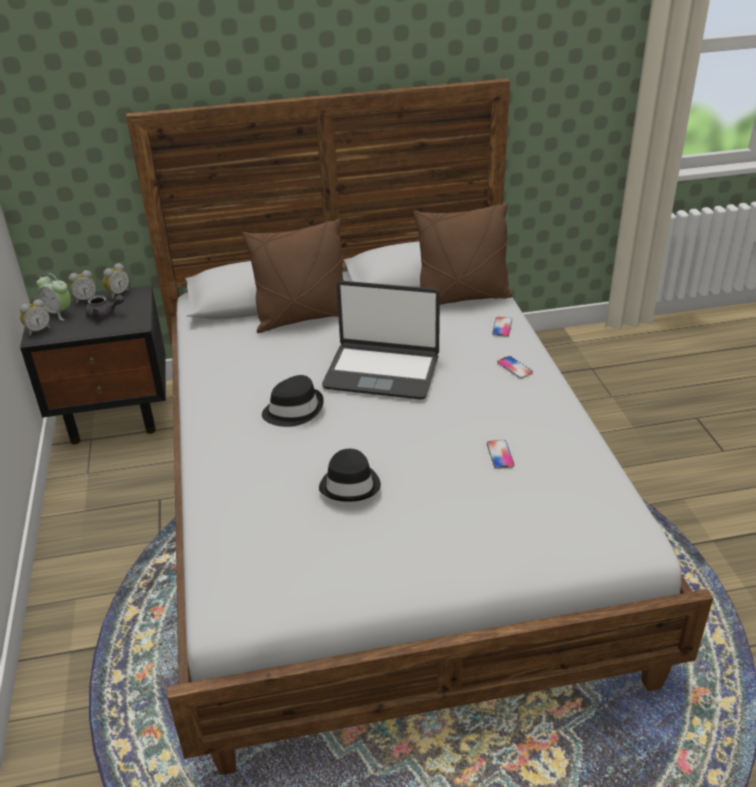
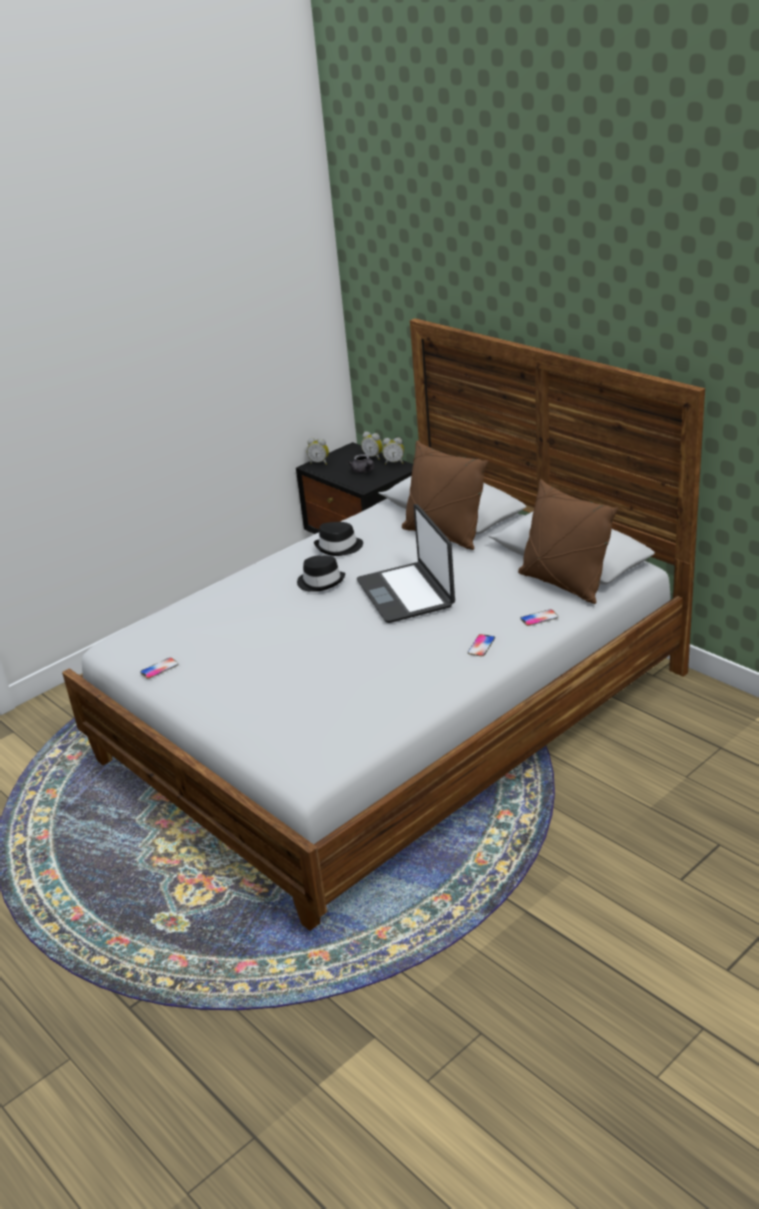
camera: 60 degrees right, 5 degrees down
alarm clock [36,273,71,321] -> none
black hat [319,449,381,502] -> black hat moved to [314,522,363,556]
phone [487,440,514,469] -> phone moved to [140,658,178,679]

